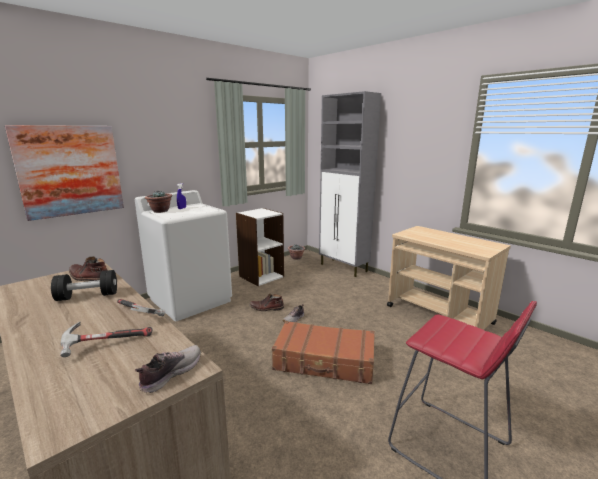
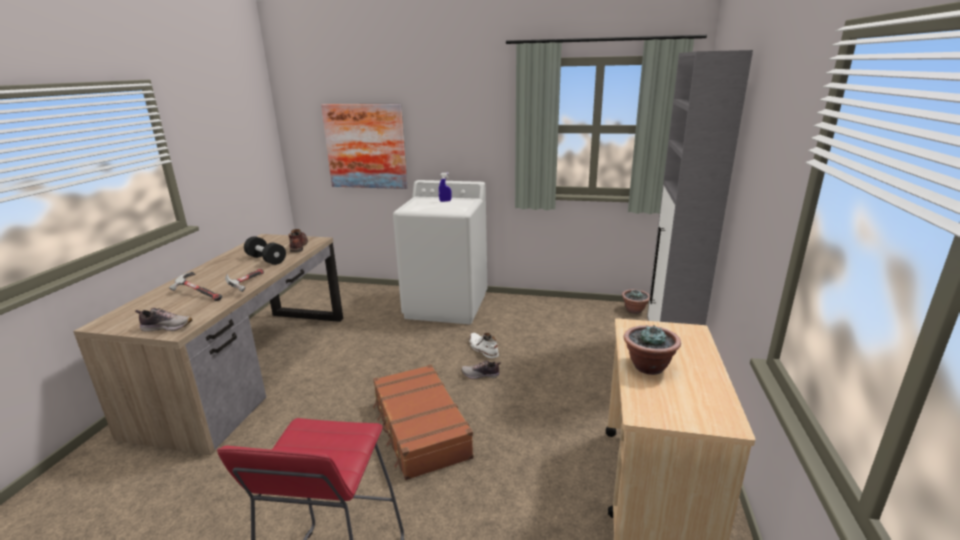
camera: 55 degrees right, 5 degrees up
potted plant [145,190,172,213] -> potted plant moved to [624,325,681,375]
white bookcase [236,208,284,286] -> none
brown boot [249,294,284,311] -> white boot [469,333,499,358]

